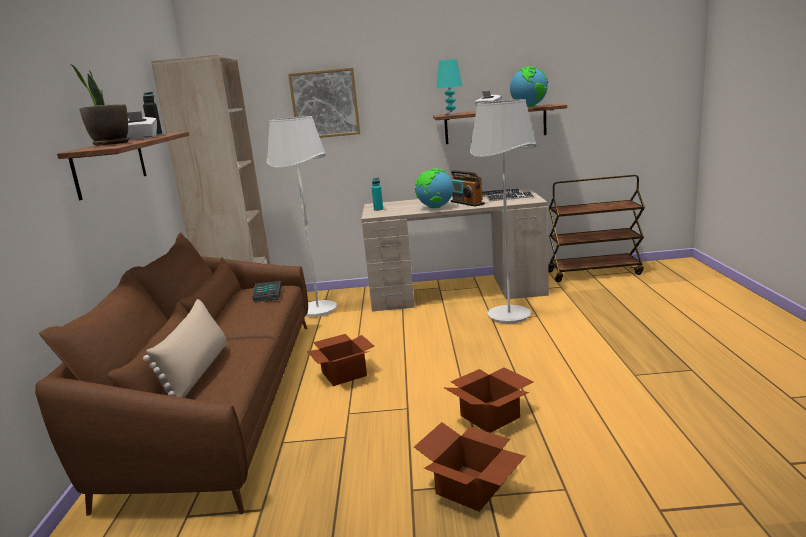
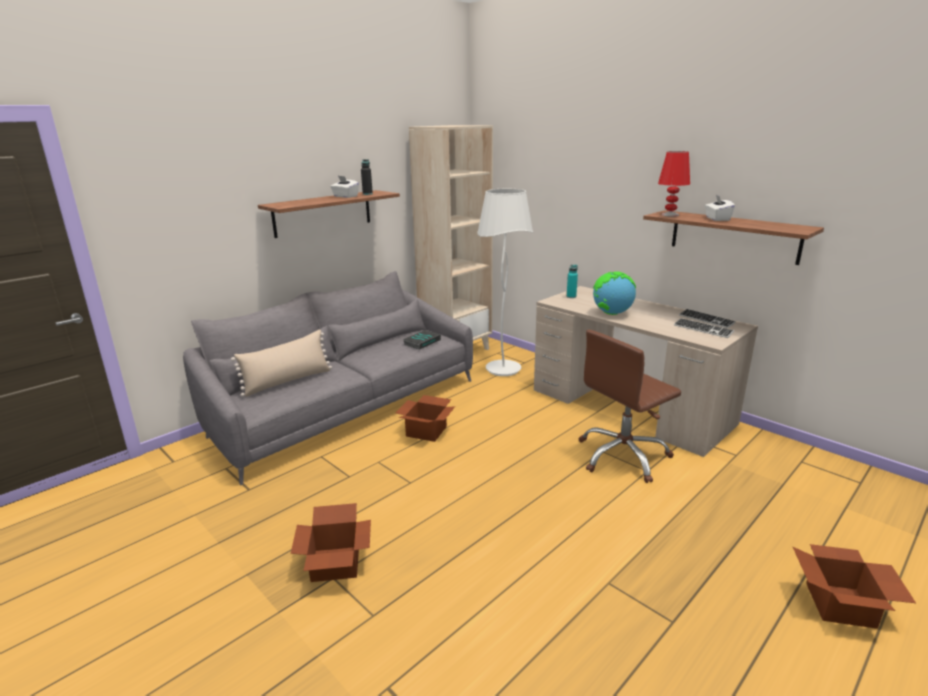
camera: 45 degrees right, 5 degrees up
brown sofa [35,233,308,516] -> grey sofa [183,271,473,485]
potted plant [70,64,129,146] -> none
picture [288,68,360,138] -> none
turquoise table lamp [437,59,462,115] -> red table lamp [658,151,690,216]
cardboard box [444,367,534,433] -> cardboard box moved to [793,544,916,629]
radio [451,170,485,207] -> none
white floor lamp [470,99,537,324] -> brown office chair [578,330,681,483]
globe [510,66,548,107] -> none
brown cart [548,175,645,282] -> none

